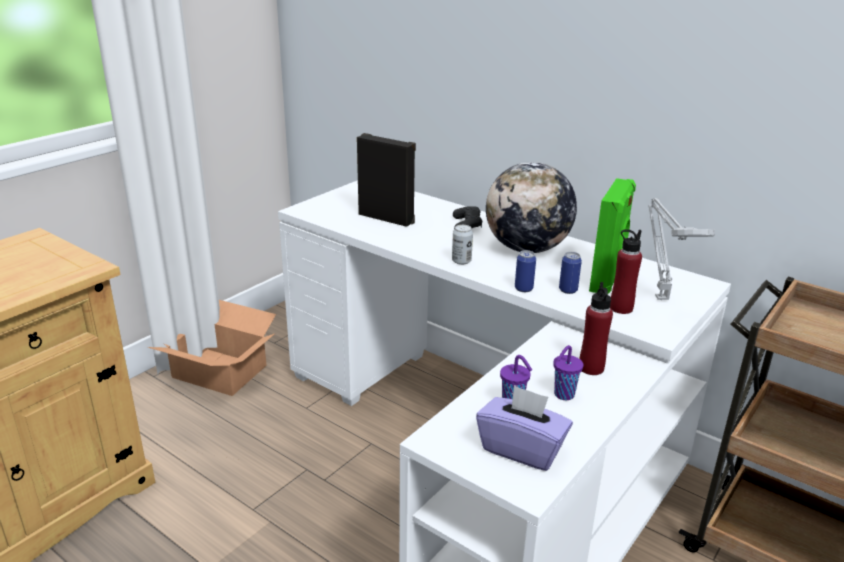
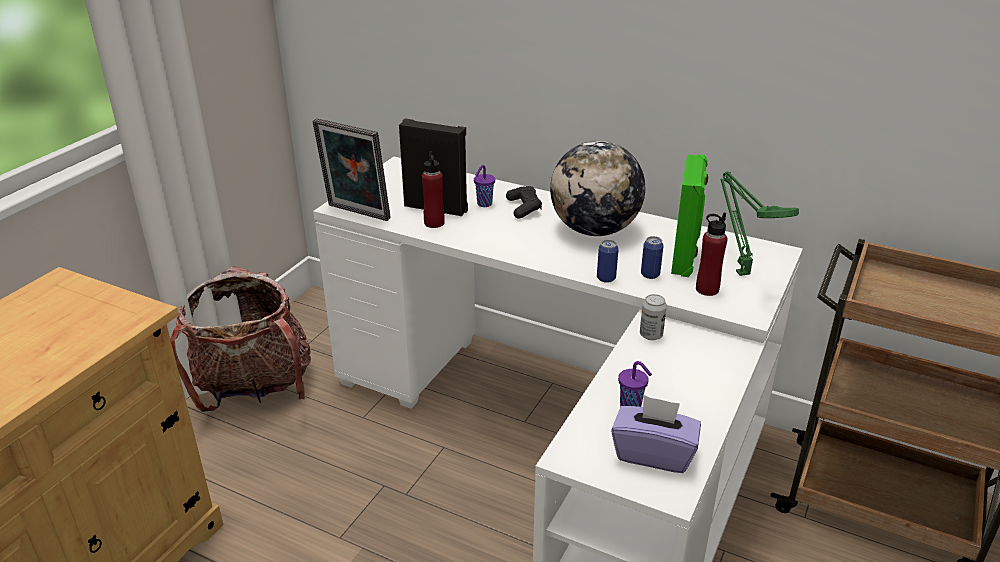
camera: 10 degrees left, 5 degrees up
cardboard box [148,300,276,396] -> backpack [170,266,311,412]
can [452,225,473,265] -> can moved to [640,294,667,340]
purple cup [553,345,583,400] -> purple cup moved to [474,165,495,207]
red bottle [579,282,613,375] -> red bottle moved to [422,151,445,228]
grey table lamp [649,198,715,300] -> green table lamp [721,171,799,276]
none -> picture frame [312,118,391,221]

